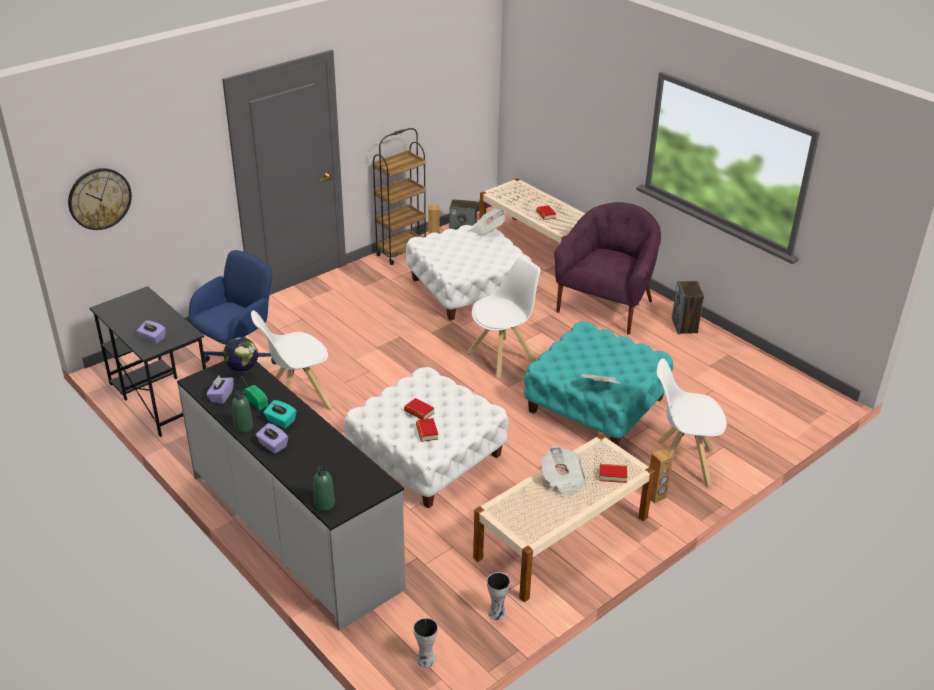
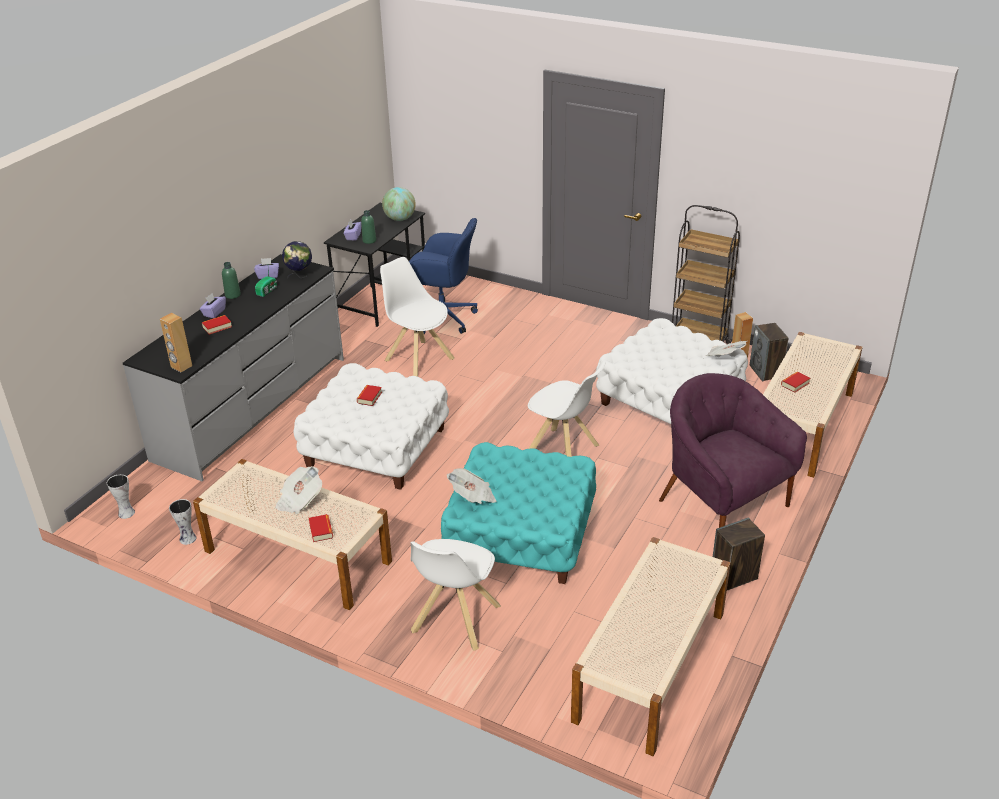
camera: 70 degrees right, 0 degrees up
wall clock [68,168,132,230] -> none
turquoise tissue box [263,400,297,428] -> none
green bottle [313,466,335,511] -> green bottle moved to [361,210,376,244]
book [416,418,438,442] -> book moved to [202,315,232,335]
purple armchair [554,202,661,335] -> purple armchair turned 135 degrees counterclockwise [659,373,807,528]
brown speaker [650,448,673,504] -> brown speaker moved to [160,313,192,372]
white chair [657,358,726,487] -> white chair turned 150 degrees counterclockwise [410,539,501,651]
none -> globe [382,187,416,221]
none -> beige bench [571,537,731,756]

